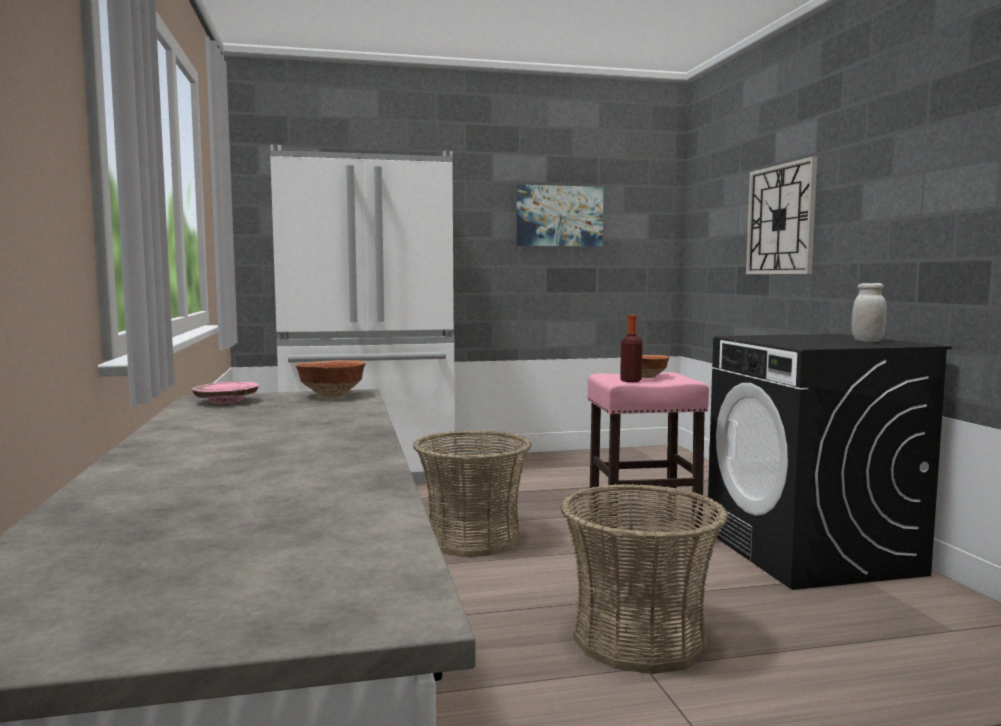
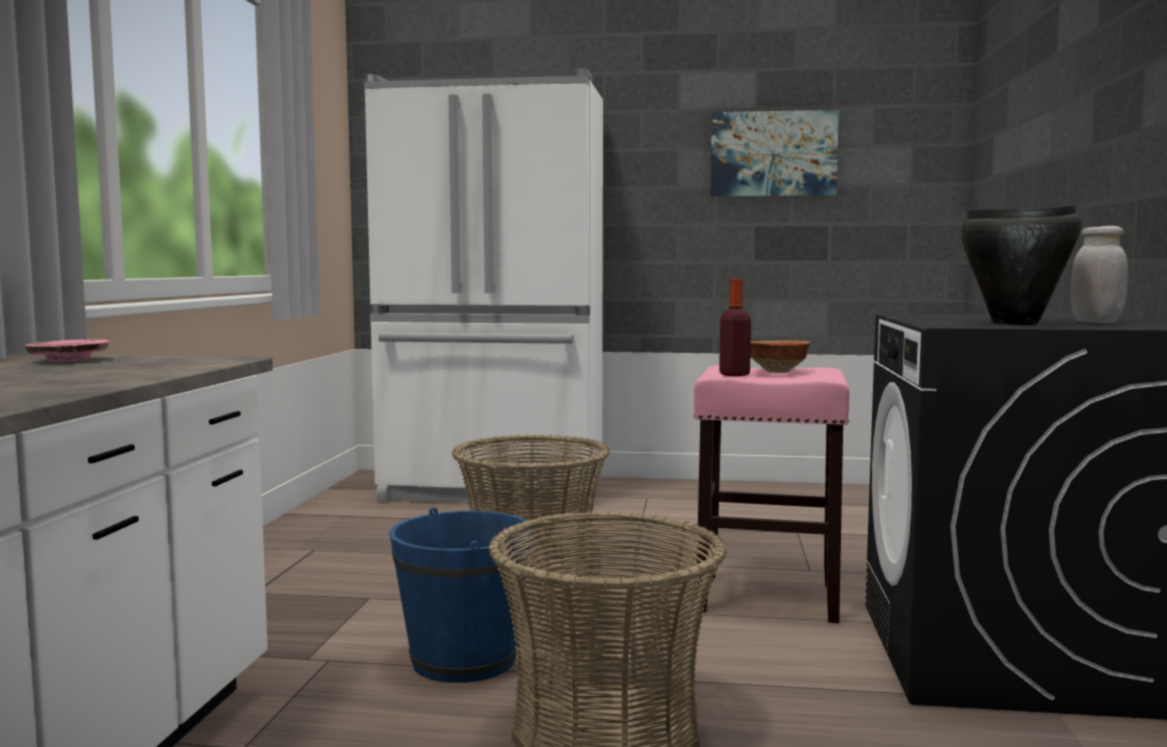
camera: 20 degrees right, 0 degrees up
bowl [296,360,366,397] -> none
wall clock [746,156,817,274] -> none
none -> blue bucket [389,507,533,683]
none -> black cooking pot [960,205,1082,325]

